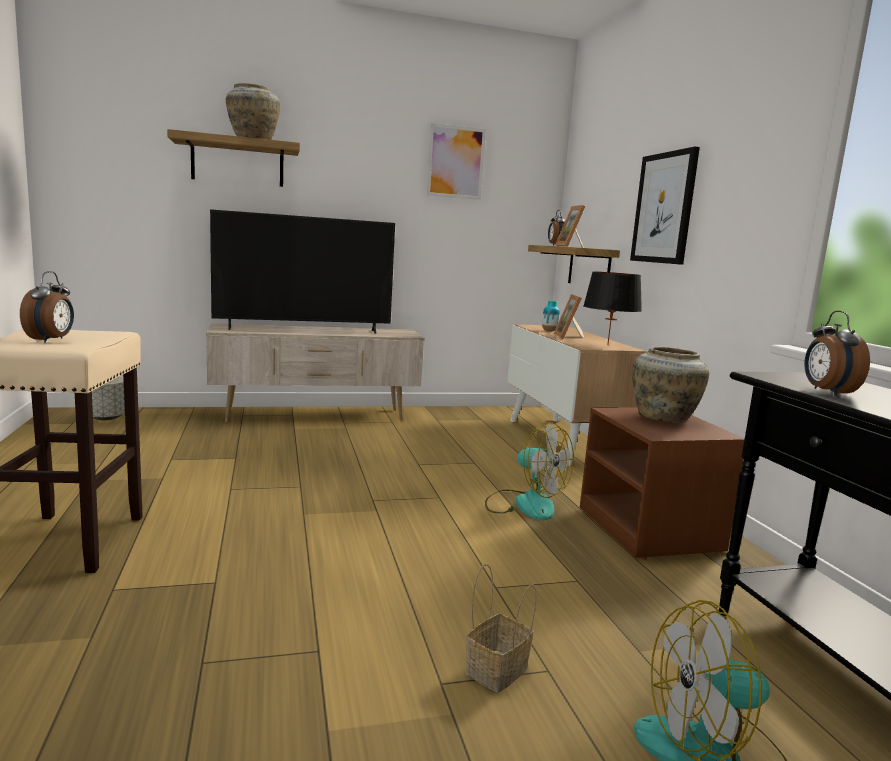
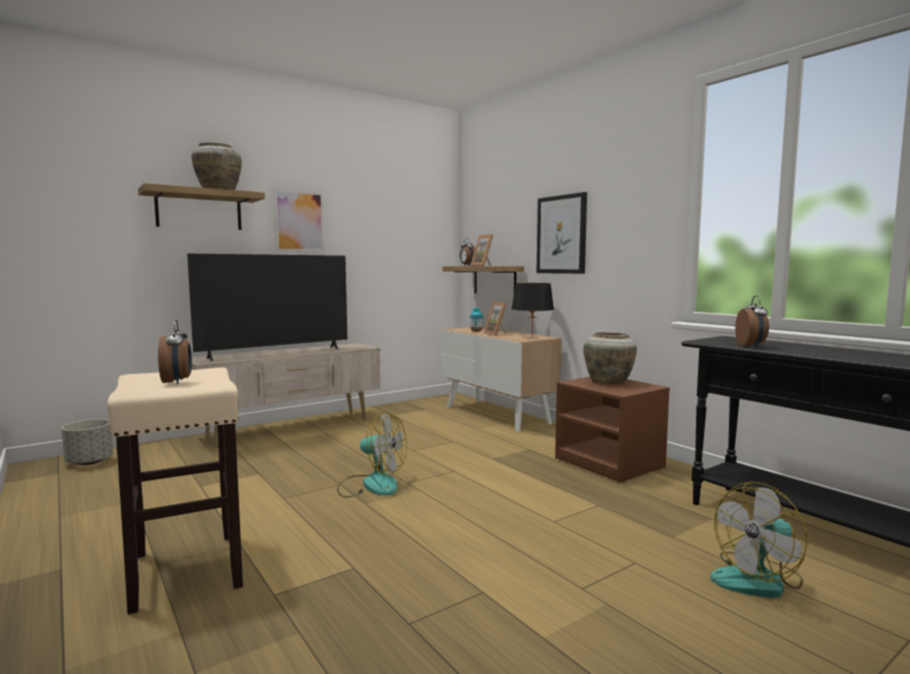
camera: 20 degrees left, 5 degrees down
picture [427,123,486,200] -> picture moved to [273,189,325,252]
basket [466,564,537,693] -> none
fan [485,422,574,520] -> fan moved to [337,412,407,497]
alarm clock [804,311,870,396] -> alarm clock turned 150 degrees counterclockwise [735,296,769,348]

